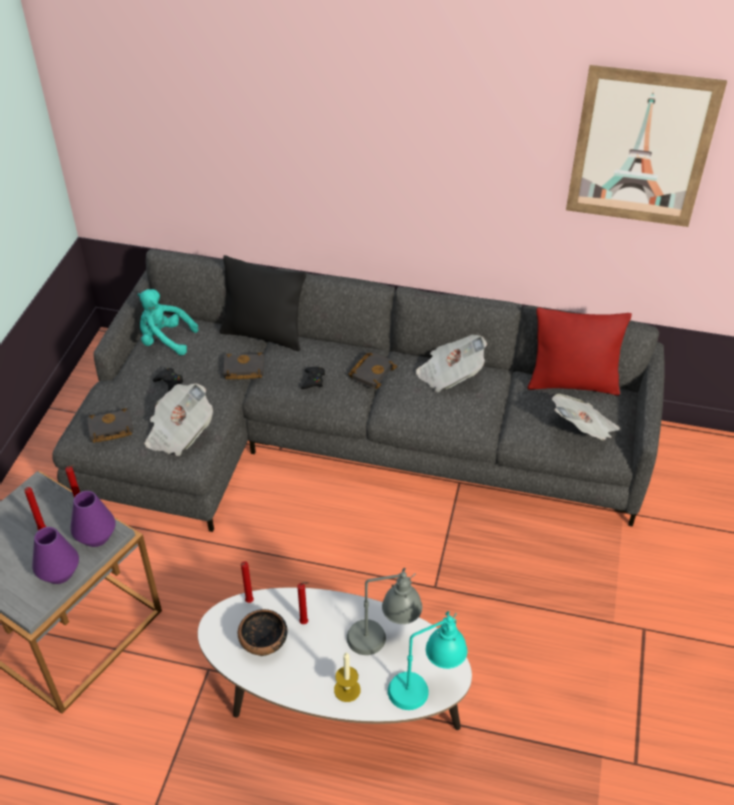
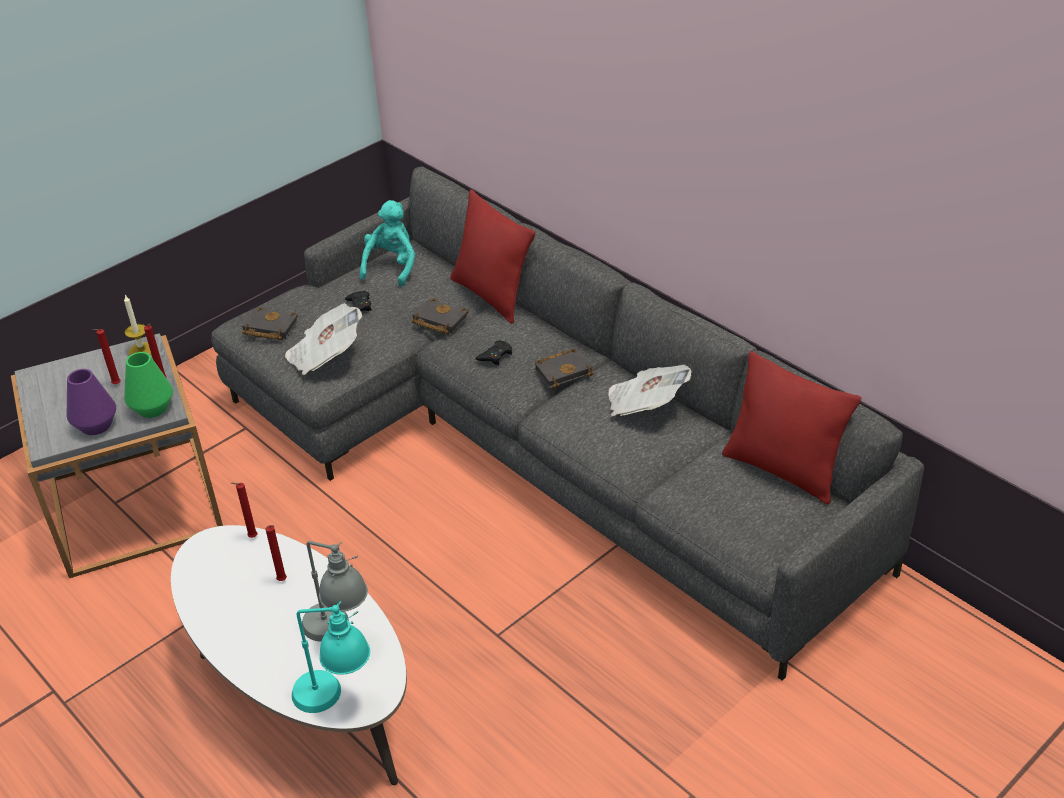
camera: 35 degrees right, 5 degrees down
purple vase [70,491,116,547] -> green vase [124,352,173,418]
turquoise plush toy [138,289,198,355] -> turquoise plush toy turned 60 degrees clockwise [360,200,415,287]
black pillow [220,255,306,351] -> red pillow [450,189,535,324]
bowl [238,609,288,656] -> none
candle [334,652,360,702] -> candle moved to [124,295,151,355]
newspaper [552,394,620,441] -> none
picture [566,65,727,227] -> none

